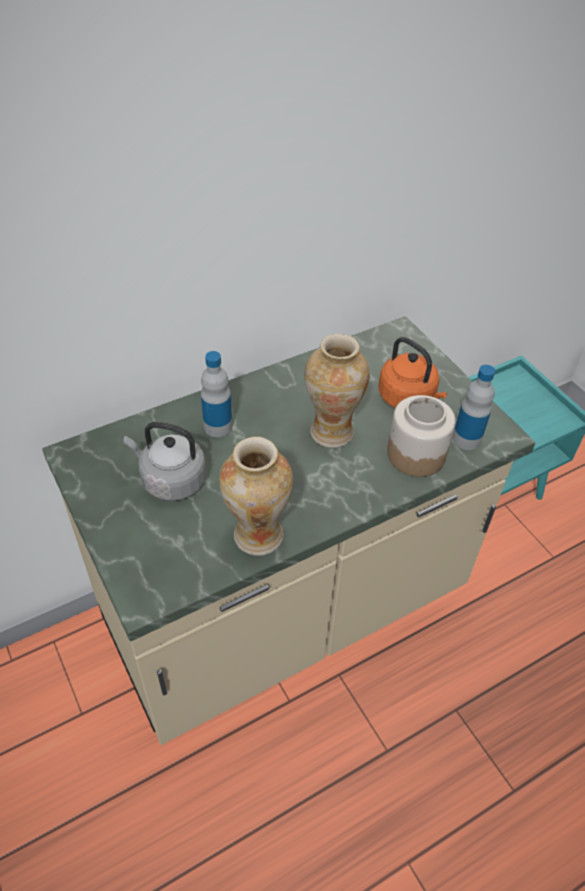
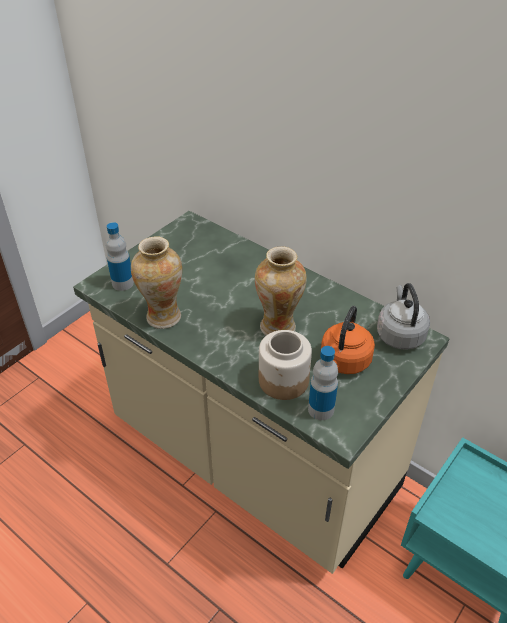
camera: 70 degrees right, 5 degrees down
grey kettle [124,422,206,501] -> grey kettle moved to [377,283,430,350]
bottle [201,351,232,437] -> bottle moved to [106,222,134,291]

